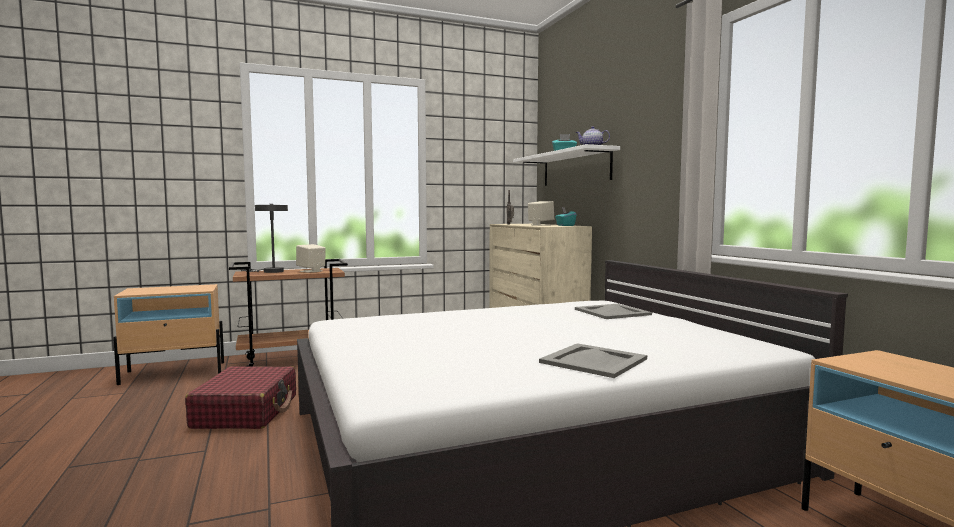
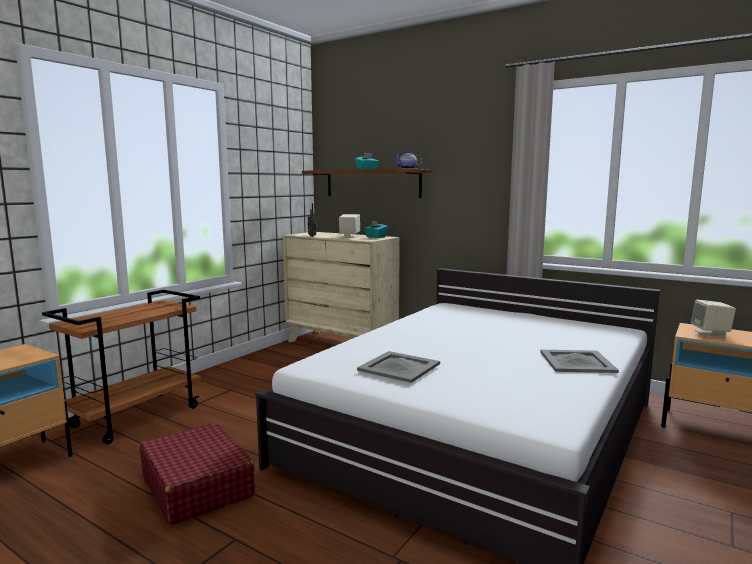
camera: 35 degrees left, 5 degrees up
grey table lamp [240,204,288,273] -> none
beige speaker [296,244,326,273] -> beige speaker moved to [691,300,736,337]
white shelf [513,144,620,186] -> brown shelf [302,169,431,198]
grey tray [575,304,652,319] -> grey tray moved to [357,351,440,383]

